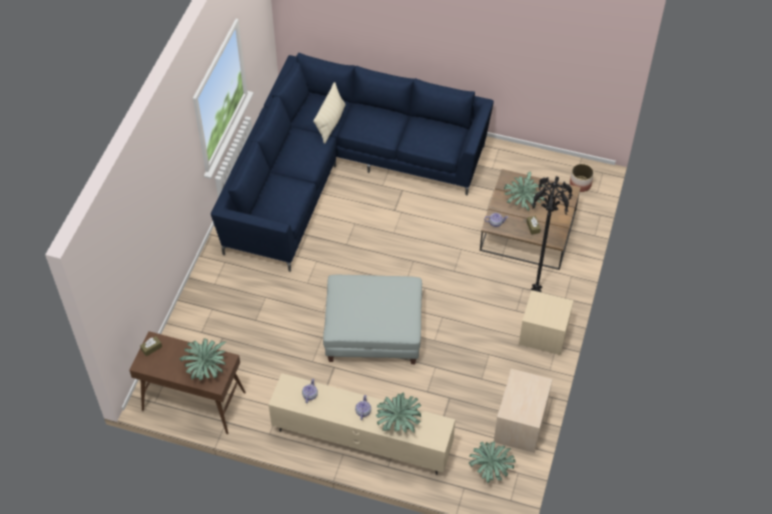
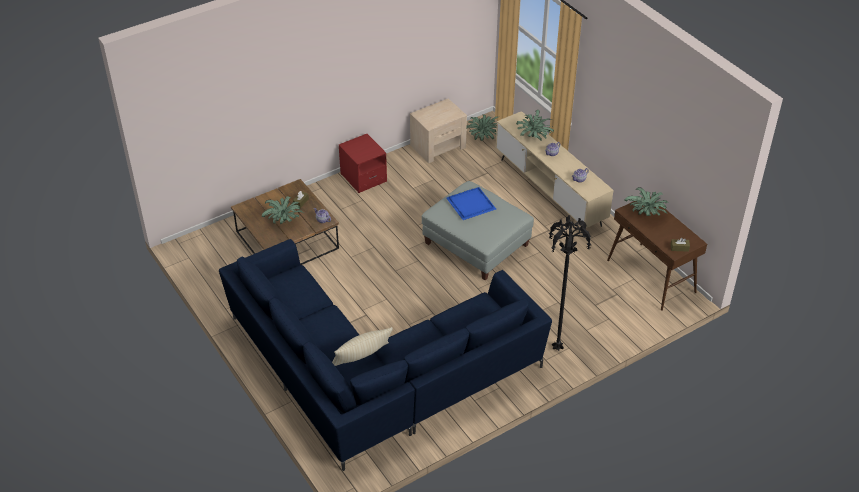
camera: 140 degrees left, 10 degrees down
beige nightstand [519,290,574,355] -> red nightstand [339,134,387,193]
black floor lamp [531,176,573,292] -> black floor lamp moved to [549,215,591,351]
planter [570,164,594,192] -> none
none -> blue tray [446,187,496,220]

